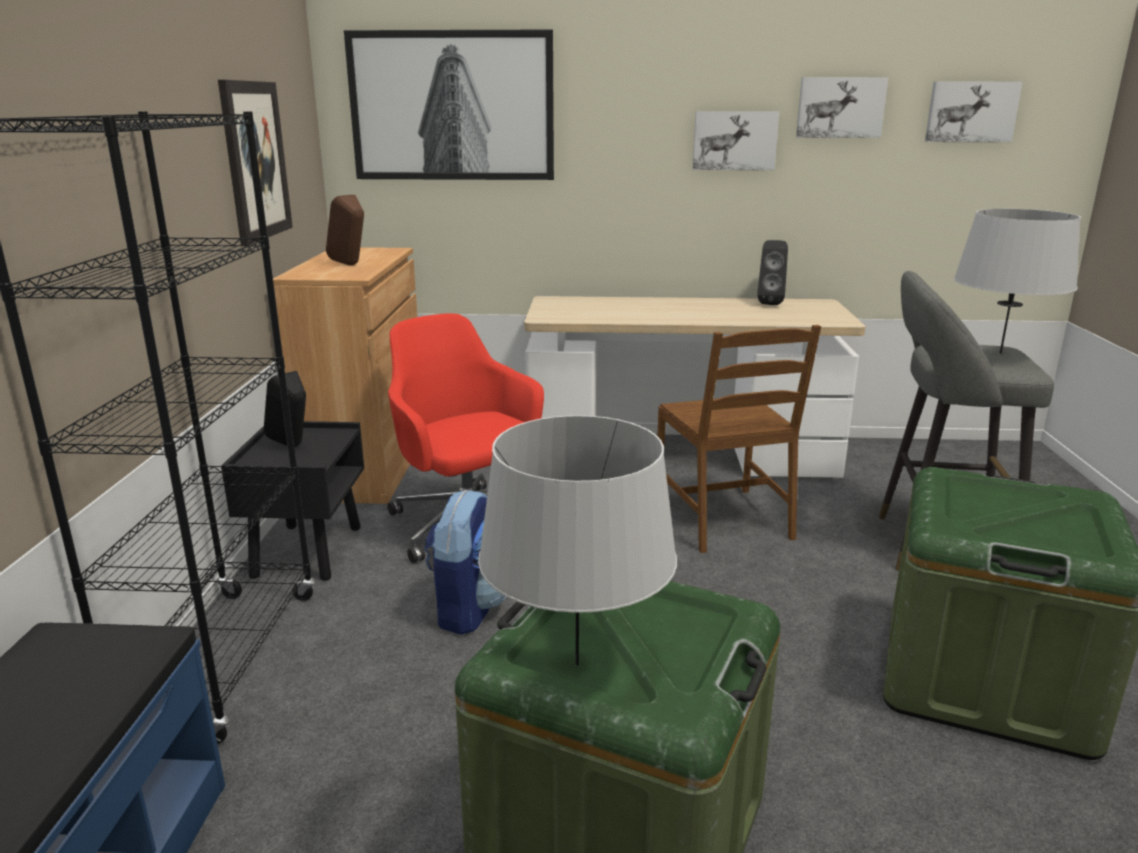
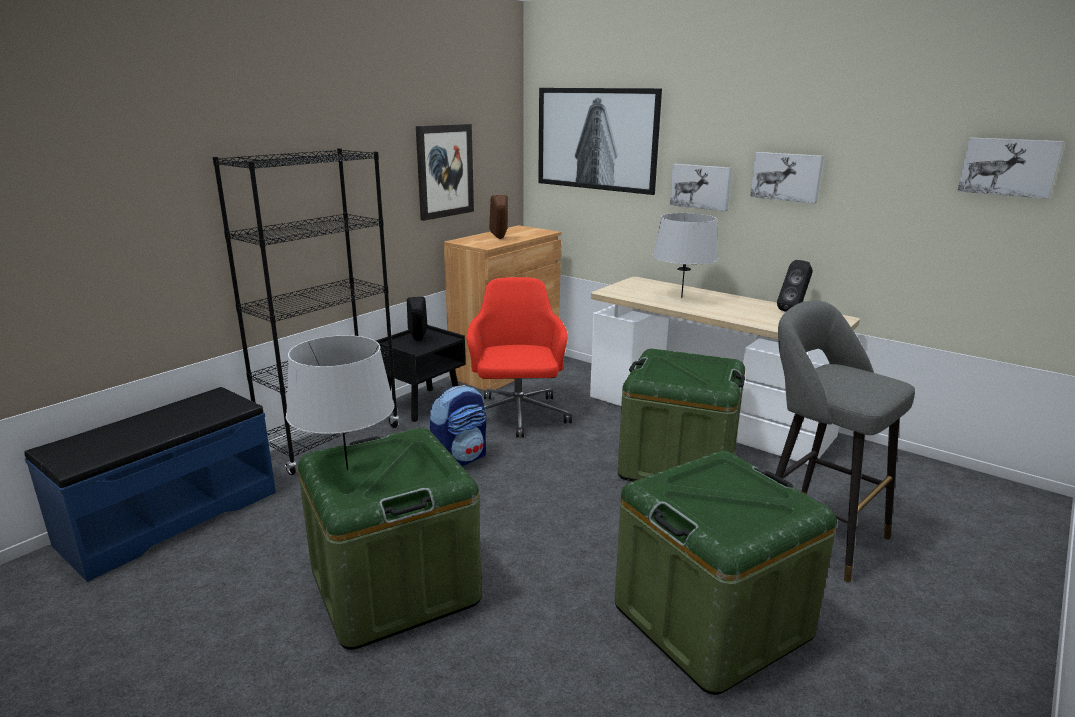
camera: 35 degrees right, 0 degrees up
brown chair [657,325,821,553] -> green storage box [618,349,745,481]
picture [796,77,888,138] -> picture moved to [670,164,732,211]
grey table lamp [954,209,1081,354] -> grey table lamp moved to [652,213,719,298]

